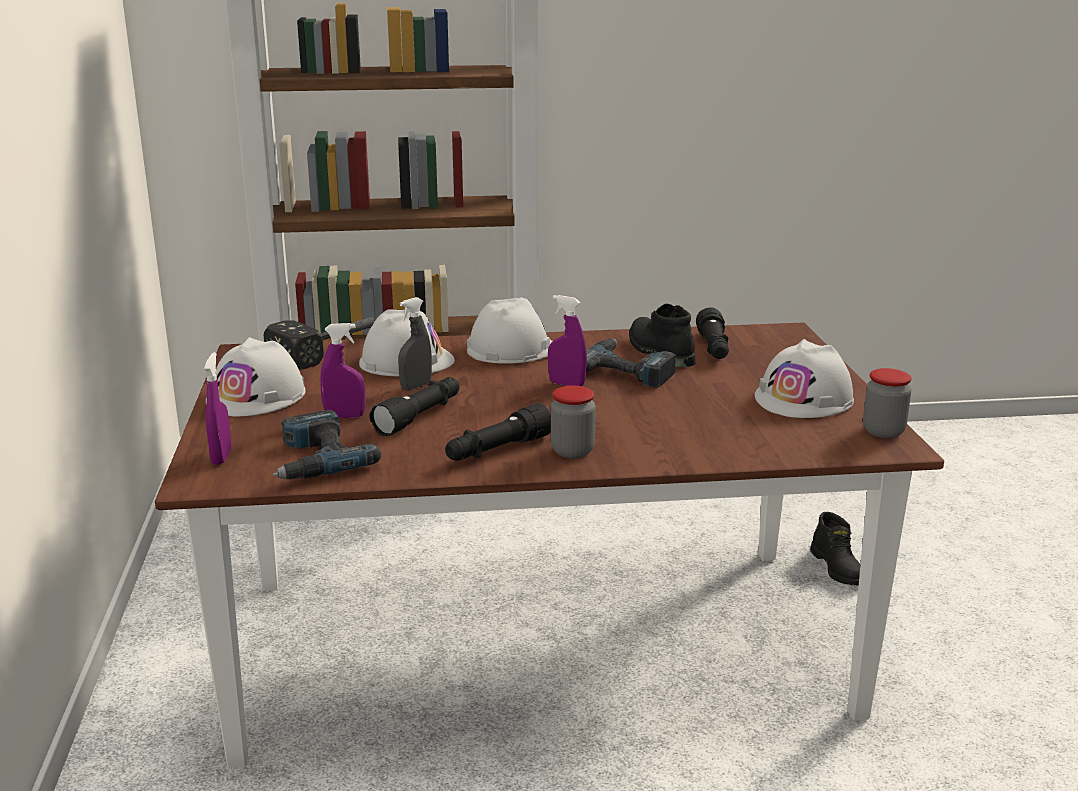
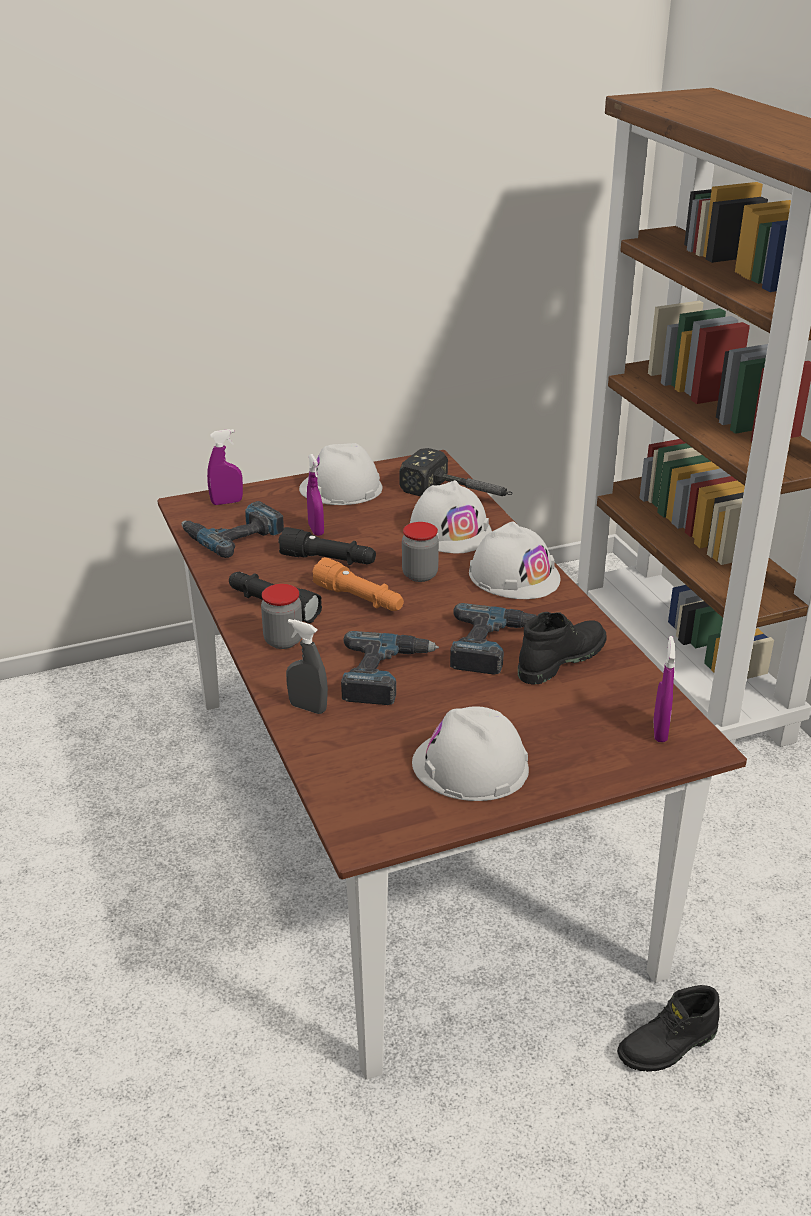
camera: 75 degrees right, 10 degrees up
grey spray bottle [398,297,432,391] -> grey spray bottle moved to [286,619,328,714]
purple spray bottle [548,295,587,386] -> purple spray bottle moved to [654,636,675,742]
black flashlight [696,307,729,359] -> none
jar [863,368,912,438] -> jar moved to [402,522,439,582]
none -> orange flashlight [312,557,404,611]
none -> power drill [341,631,439,705]

